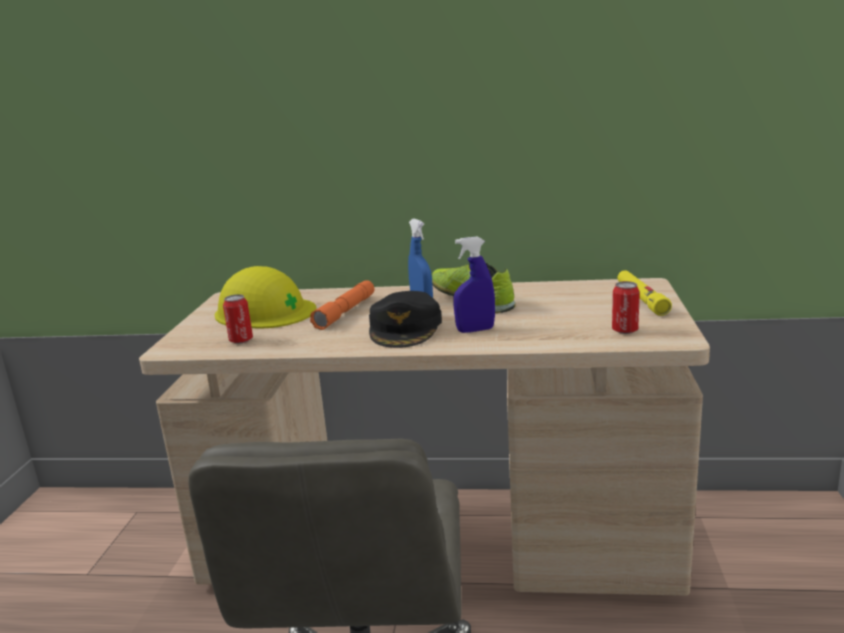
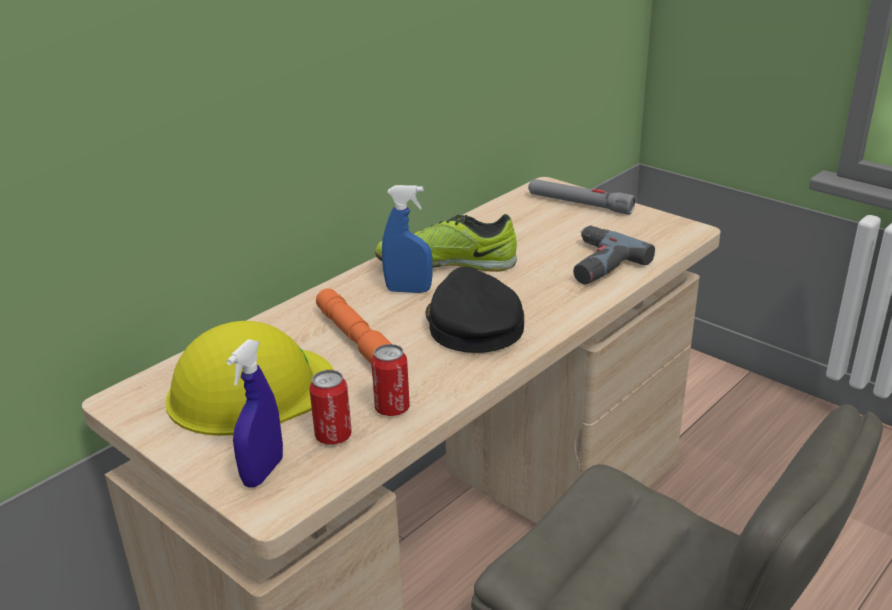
camera: 55 degrees left, 10 degrees up
black cap [369,291,442,348] -> black cap turned 150 degrees counterclockwise [426,267,524,353]
blue spray bottle [453,236,495,333] -> blue spray bottle moved to [226,339,283,487]
can [612,281,640,334] -> can moved to [371,344,410,416]
yellow flashlight [618,270,672,316] -> grey flashlight [528,179,635,215]
none -> power drill [573,225,655,285]

